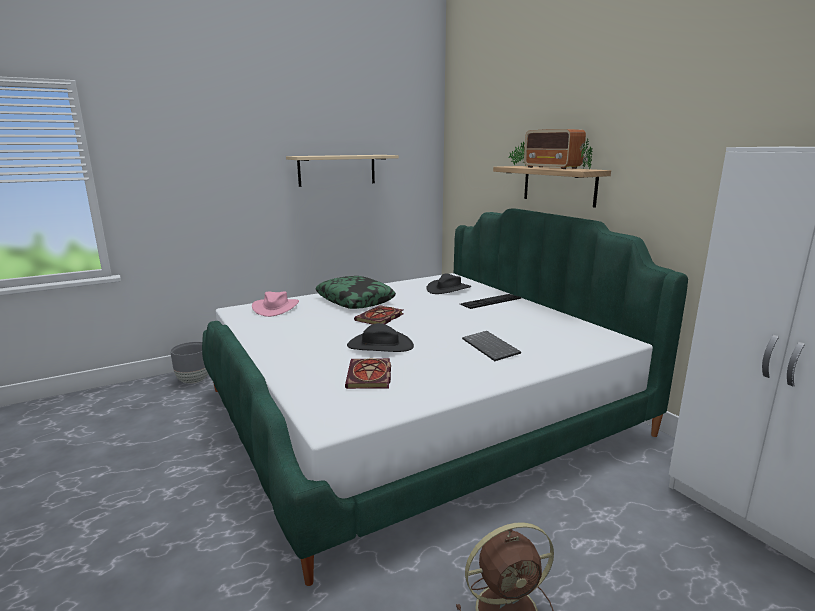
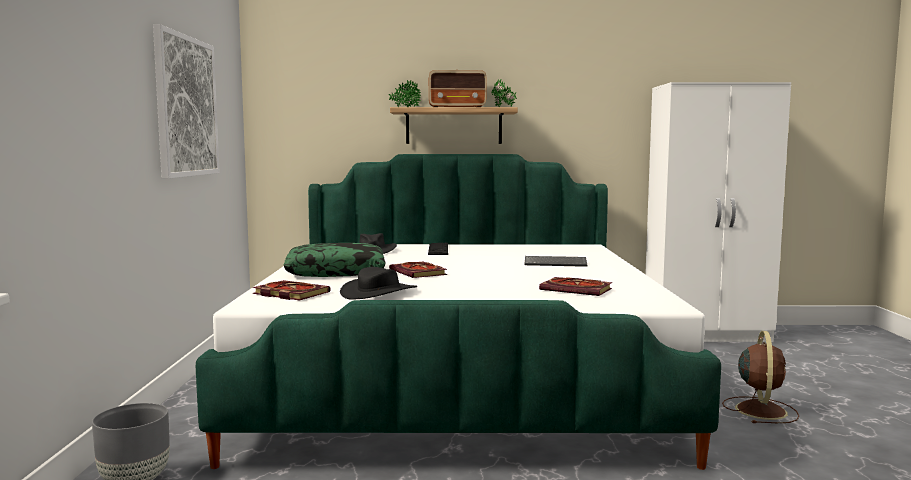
camera: 60 degrees left, 10 degrees down
pink hat [252,292,299,317] -> book [252,280,331,301]
beige shelf [286,155,399,187] -> picture [153,24,220,179]
black hat [347,323,414,352] -> black hat moved to [340,267,417,300]

